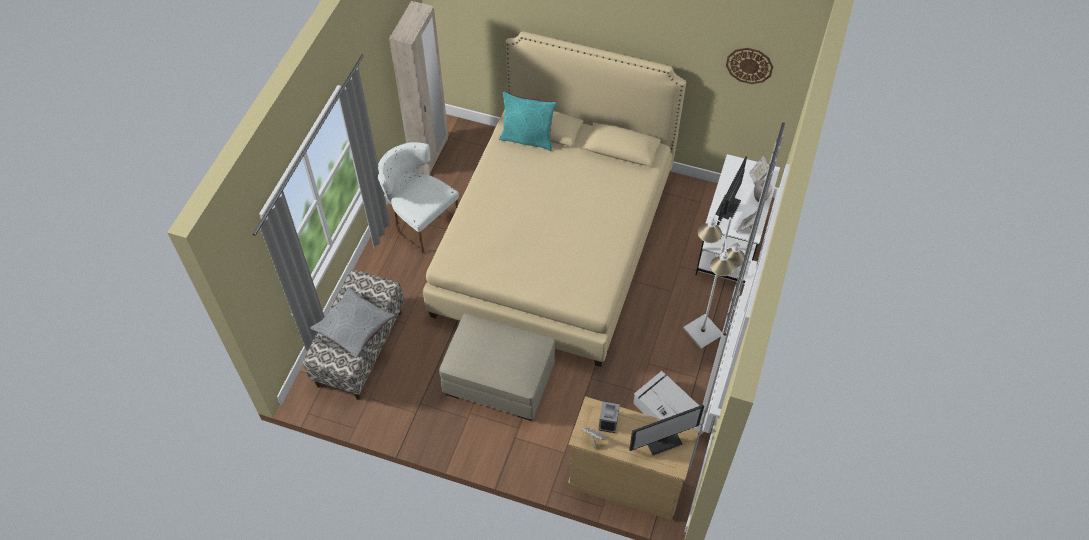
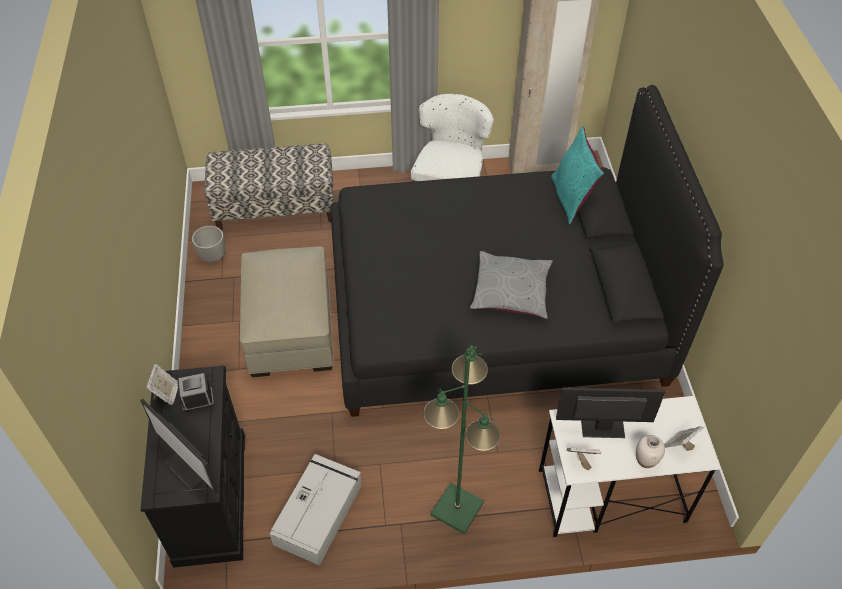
camera: 65 degrees right, 5 degrees down
grey pillow [310,287,395,358] -> grey pillow moved to [470,251,553,319]
beige bed [423,31,686,367] -> black bed [330,85,724,417]
beige dresser [568,396,699,520] -> black dresser [141,366,245,568]
white floor lamp [683,215,744,349] -> green floor lamp [423,345,501,534]
wall clock [726,48,773,84] -> none
none -> planter [192,226,226,263]

